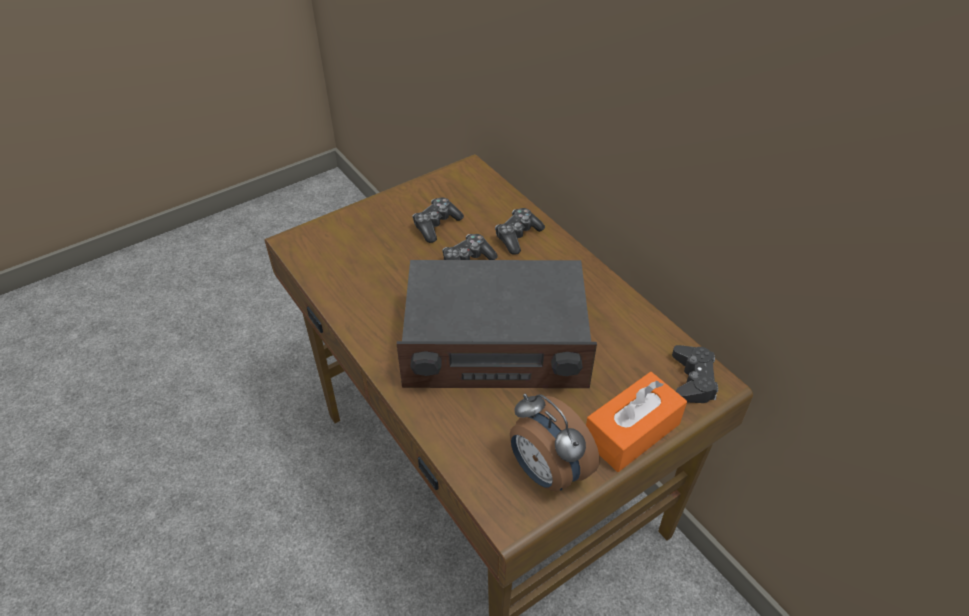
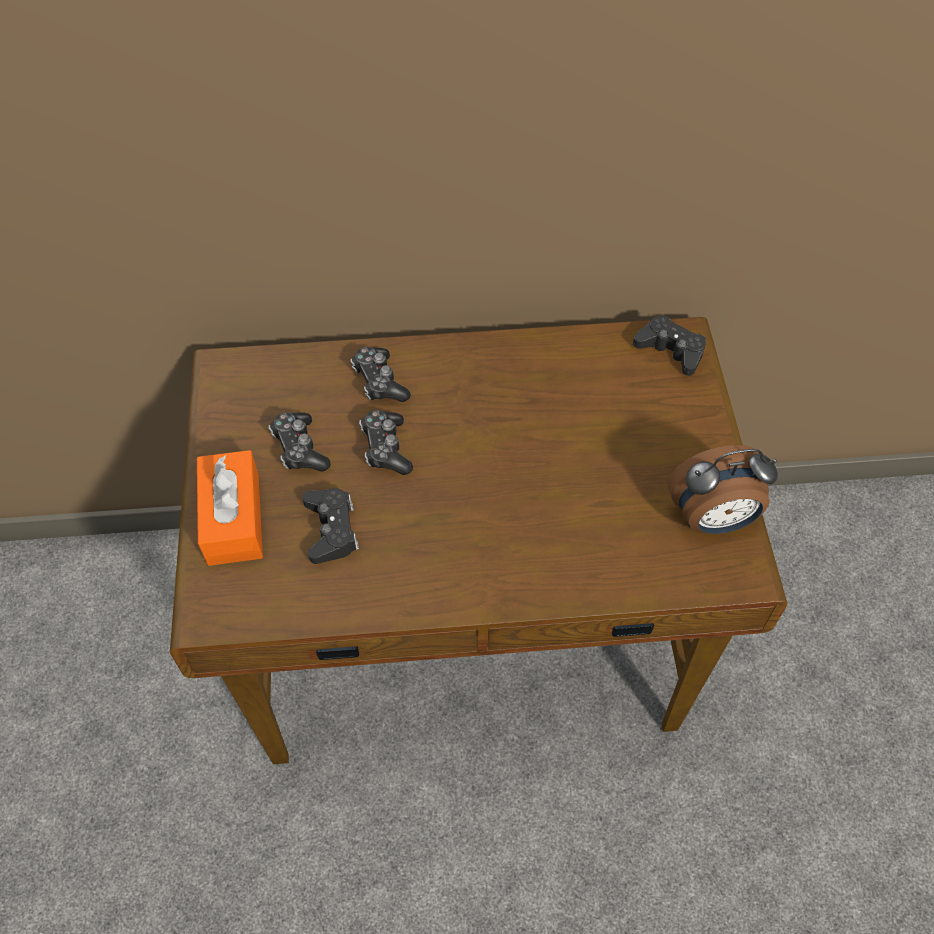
camera: 60 degrees left, 10 degrees up
radio [397,260,597,388] -> none
orange tissue box [586,372,687,472] -> orange tissue box moved to [197,450,263,566]
none -> black game controller [302,488,359,564]

